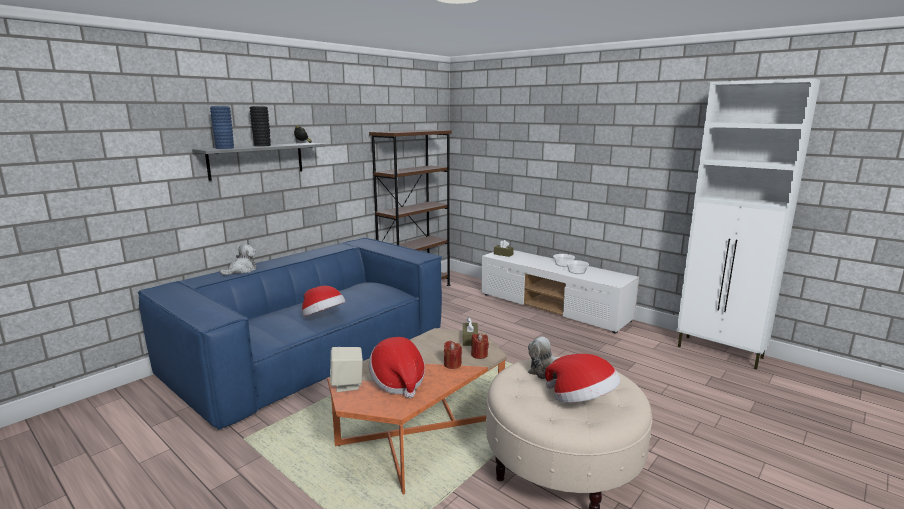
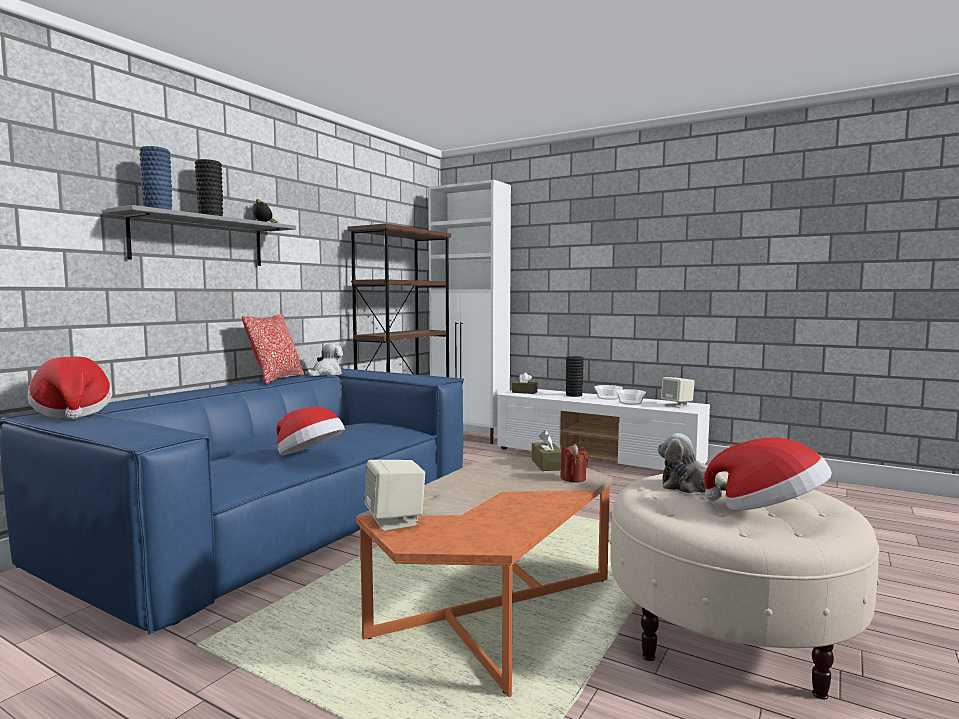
camera: 10 degrees left, 10 degrees down
plush toy [220,244,257,275] -> plush toy moved to [307,343,343,376]
hat [369,337,425,398] -> hat moved to [27,356,112,419]
red candle [444,341,462,369] -> none
white cabinet [677,78,820,369] -> white cabinet moved to [428,179,511,444]
none -> pillow [242,314,304,384]
none -> black vase [566,356,584,397]
none -> beige speaker [661,377,695,408]

